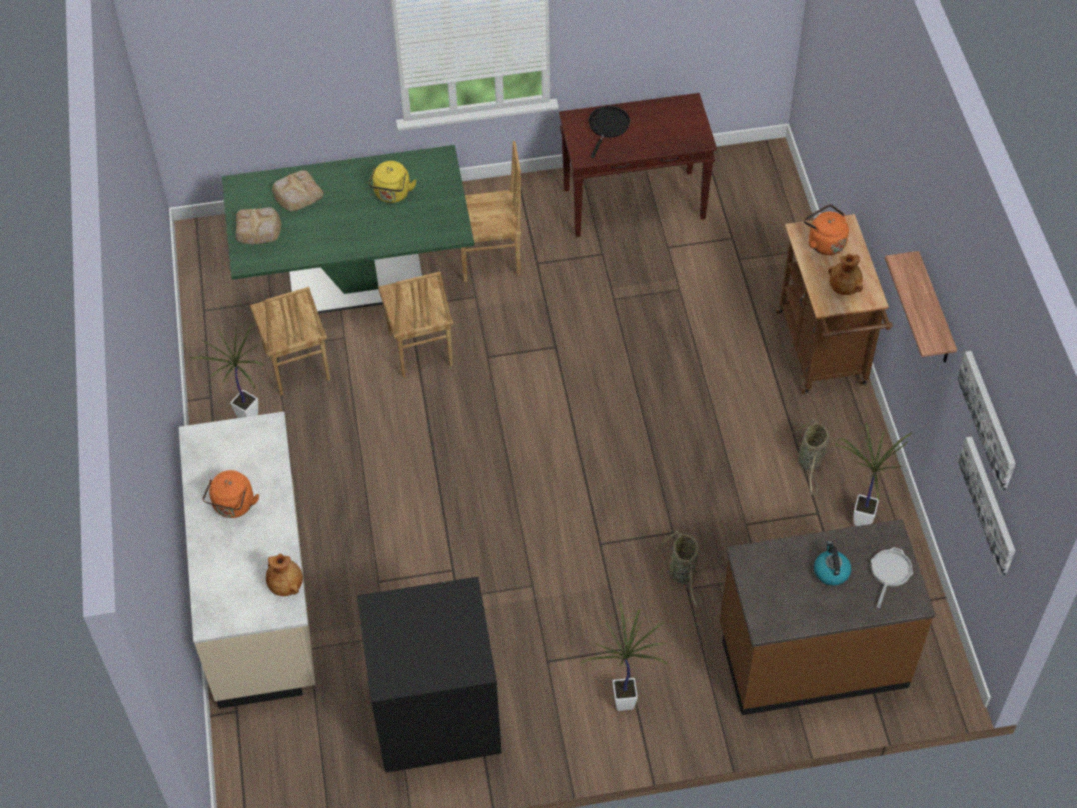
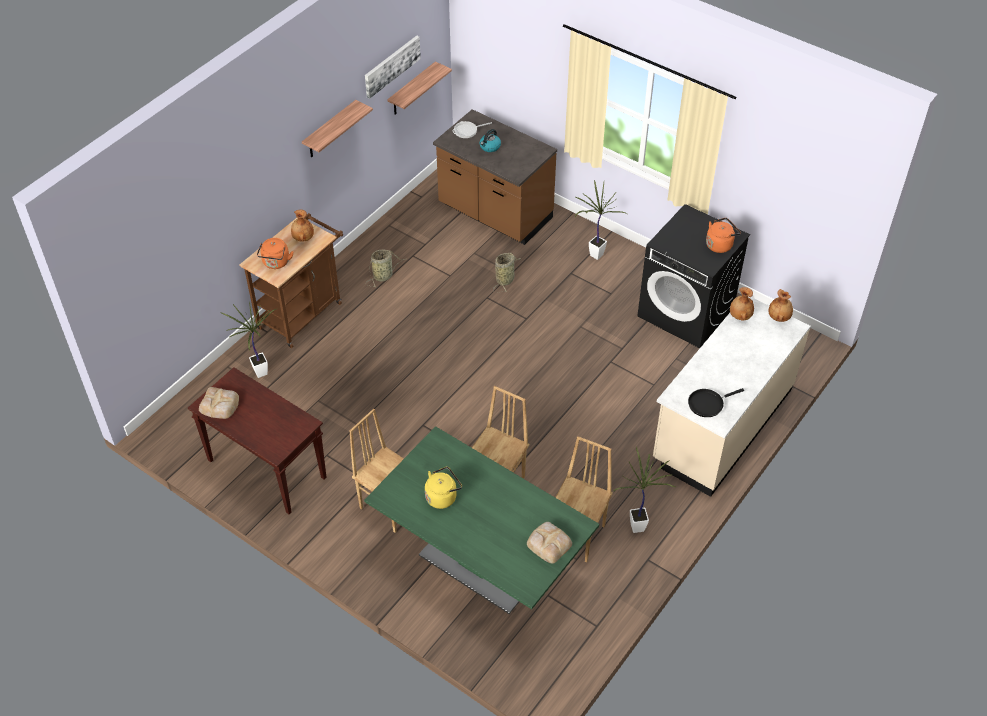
camera: 135 degrees left, 5 degrees down
orange kettle [203,470,259,518] -> orange kettle moved to [706,218,741,253]
bread [272,170,324,211] -> bread moved to [199,387,239,419]
black frying pan [589,106,630,158] -> black frying pan moved to [688,388,744,417]
potted plant [835,422,912,526] -> potted plant moved to [221,301,276,378]
picture [958,437,1016,576] -> shelf [387,62,452,115]
none -> brown vase [768,289,793,322]

